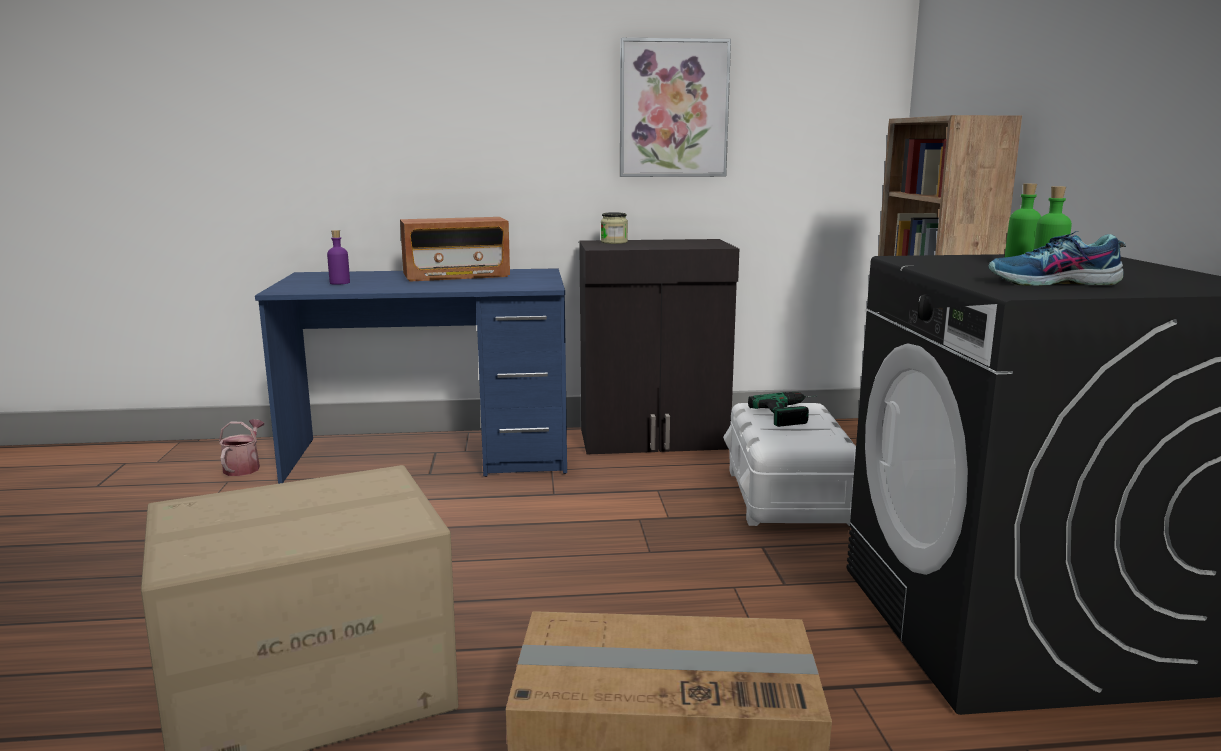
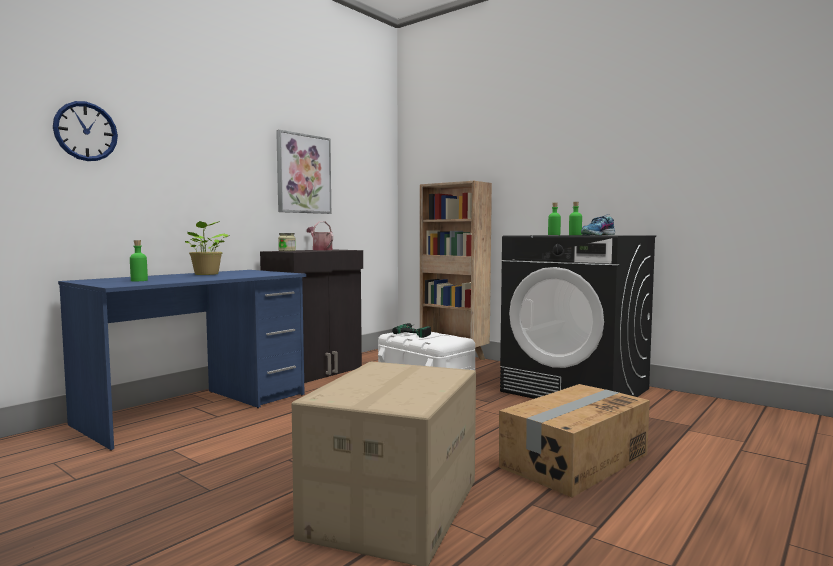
camera: 45 degrees left, 10 degrees down
watering can [219,419,264,476] -> watering can moved to [307,221,333,250]
purple bottle [327,230,350,285] -> green bottle [130,240,148,281]
radio [400,217,510,282] -> potted plant [185,221,230,275]
none -> wall clock [53,101,118,161]

